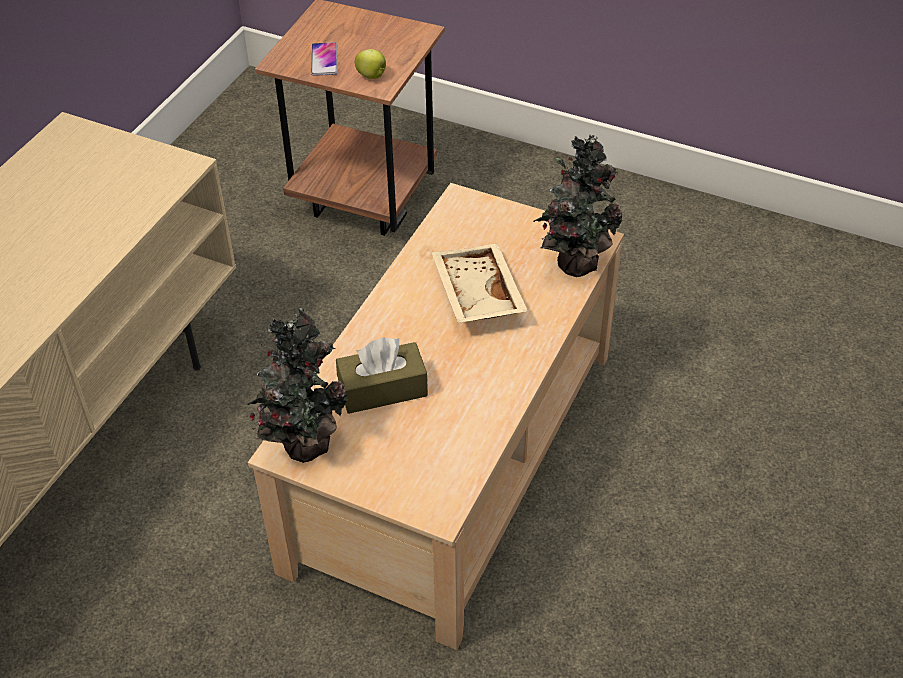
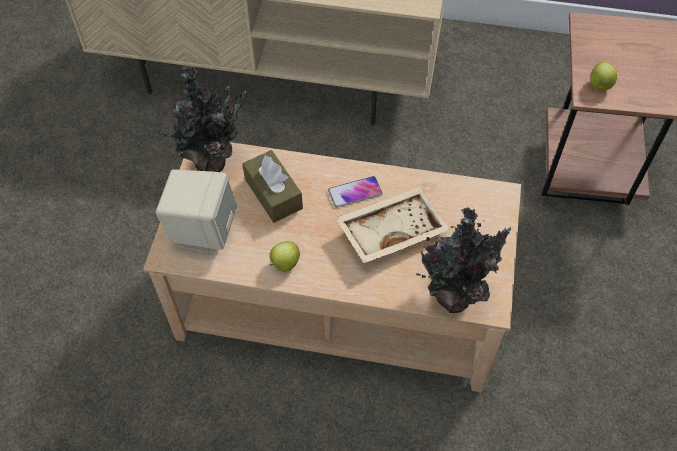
camera: 75 degrees right, 10 degrees up
phone [311,42,337,76] -> phone moved to [328,176,383,208]
none -> beige speaker [156,169,237,254]
none -> apple [269,241,300,272]

